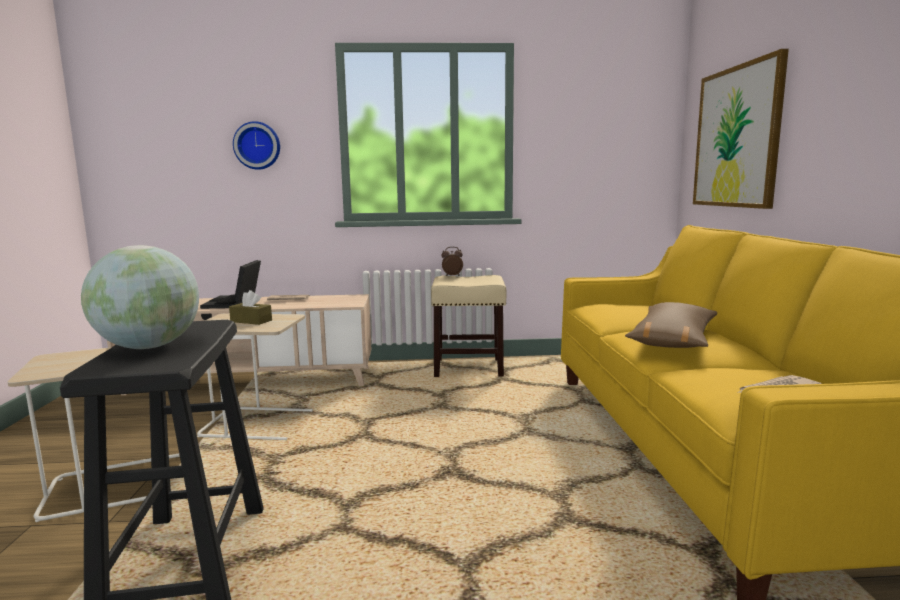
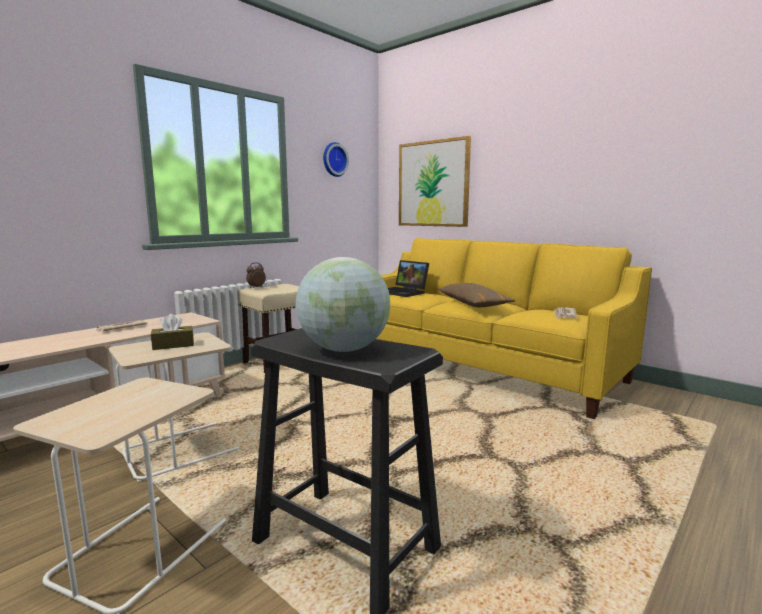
camera: 45 degrees left, 0 degrees up
laptop [200,260,261,309] -> laptop moved to [388,260,429,297]
wall clock [233,121,280,170] -> wall clock moved to [323,142,349,177]

